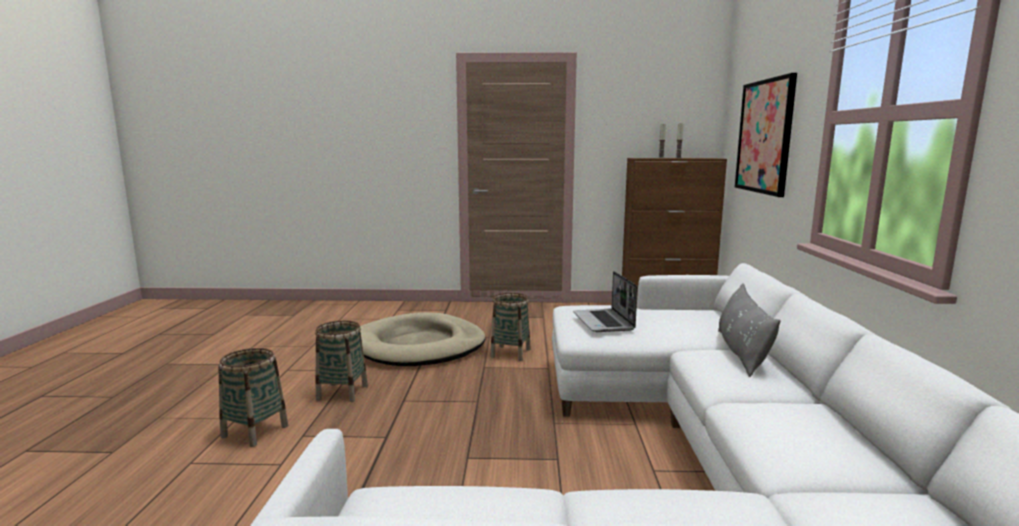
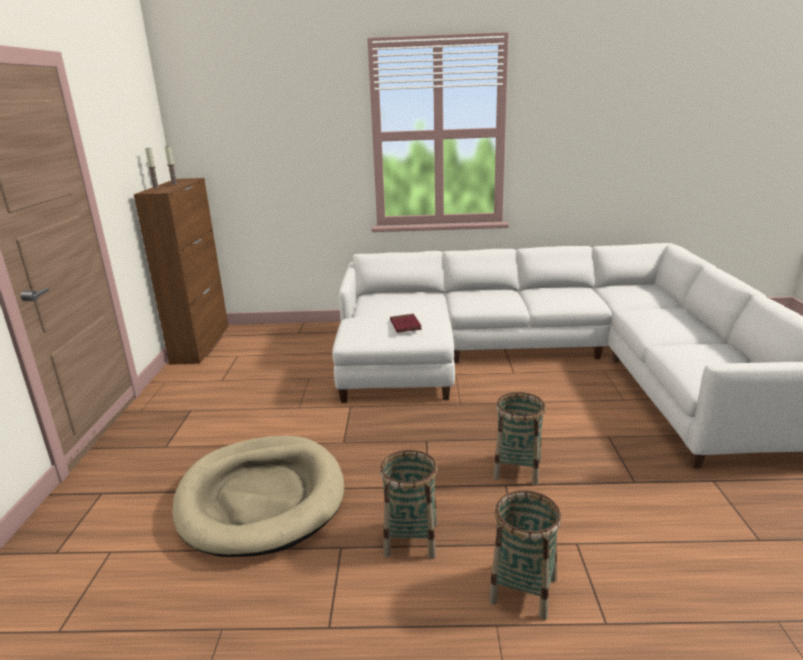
camera: 90 degrees left, 10 degrees up
basket [490,293,531,361] -> basket moved to [493,392,546,485]
laptop [573,271,637,332] -> red book [390,314,422,333]
grey pillow [718,283,781,377] -> none
picture [735,73,797,197] -> none

